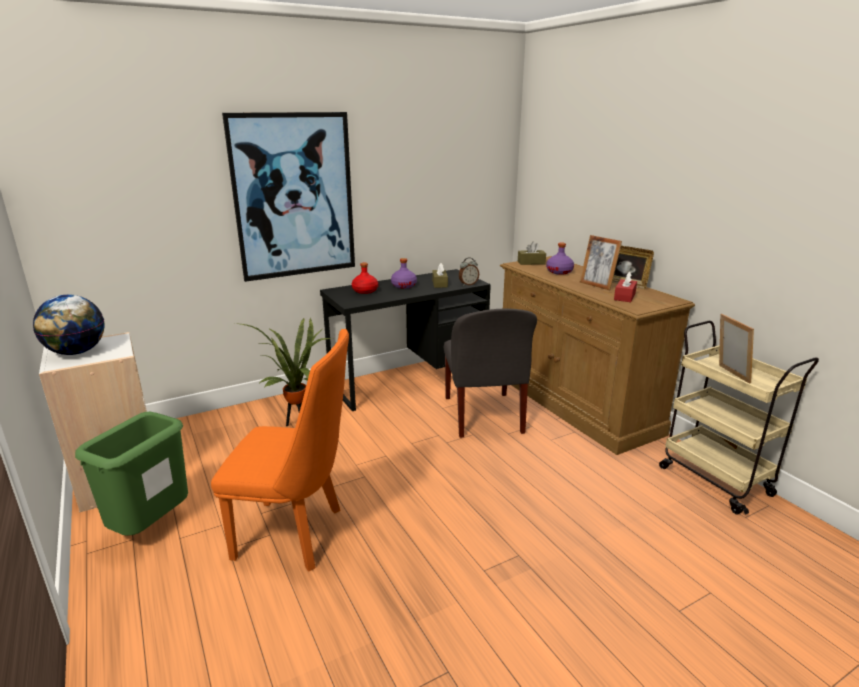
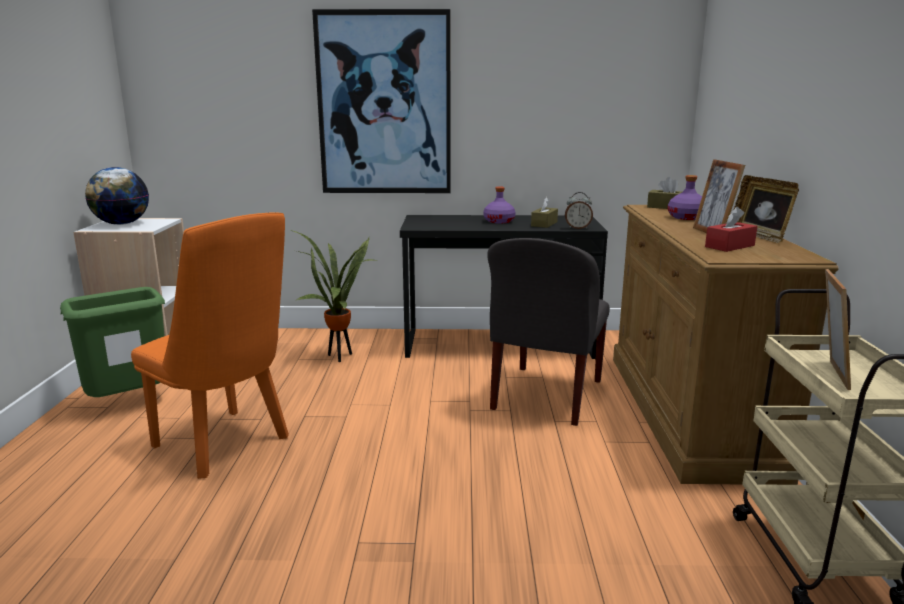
camera: 30 degrees right, 5 degrees down
red bottle [352,263,378,294] -> none

